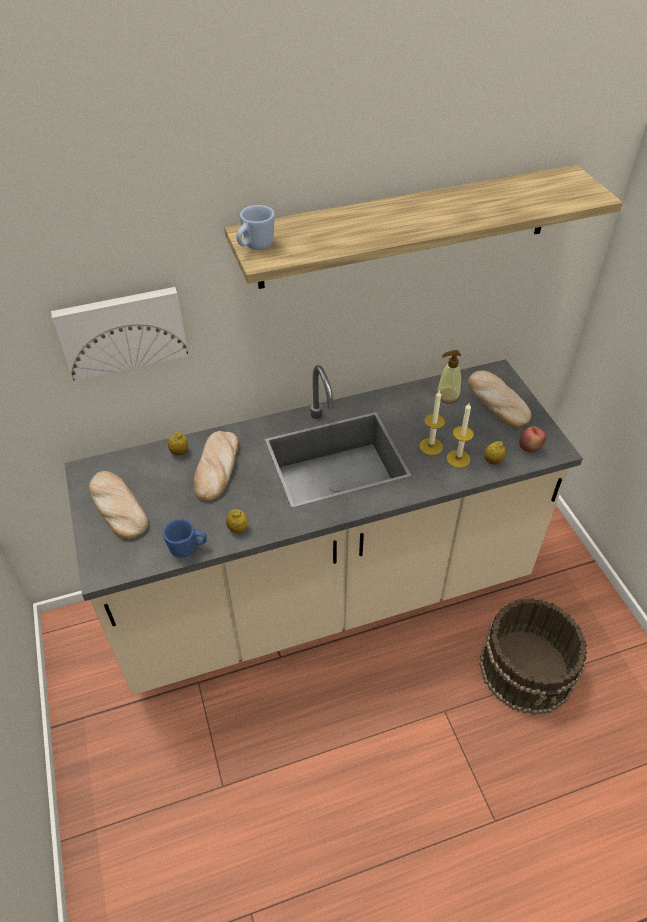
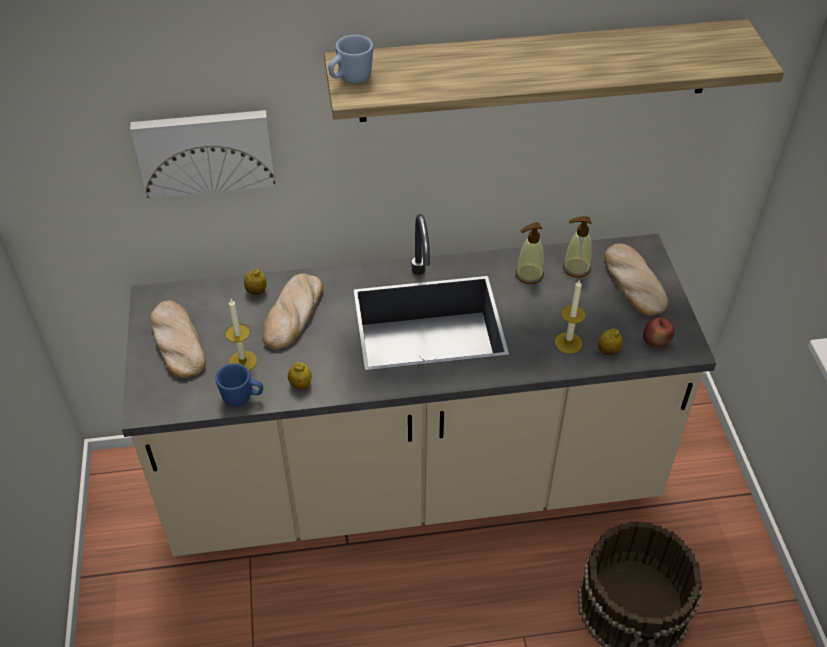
camera: 10 degrees right, 0 degrees up
candle [419,391,445,455] -> candle moved to [225,299,257,371]
none -> soap dispenser [515,222,544,284]

